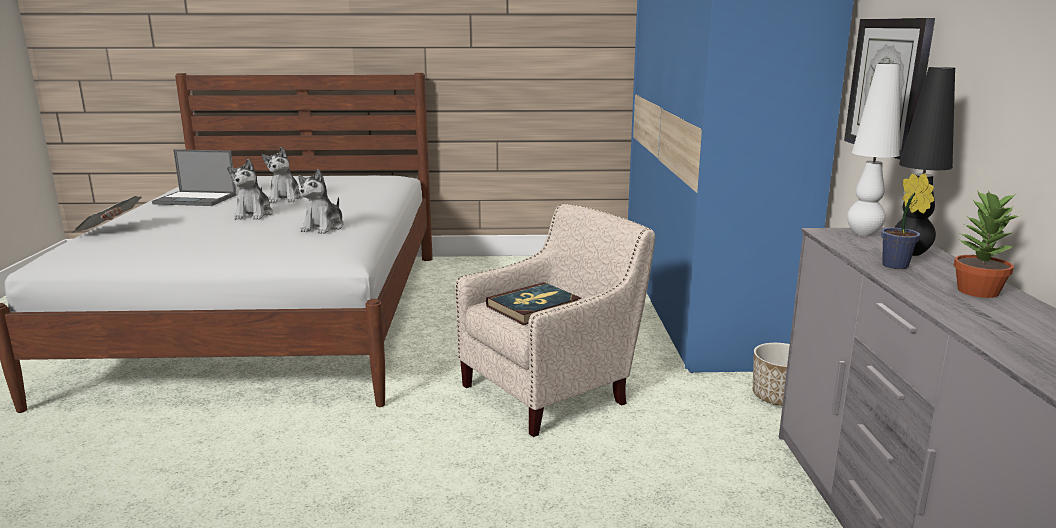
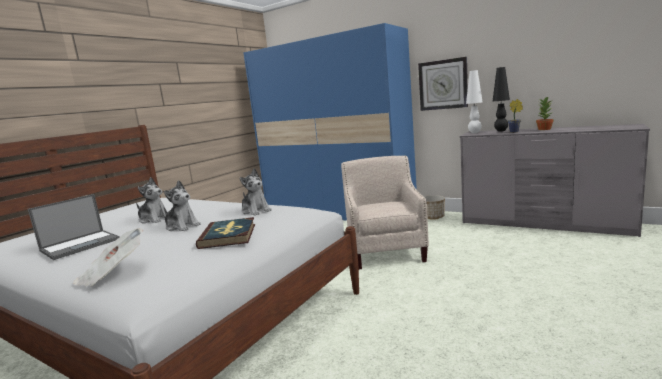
camera: 55 degrees left, 5 degrees down
book [486,282,581,325] -> book moved to [196,217,255,249]

